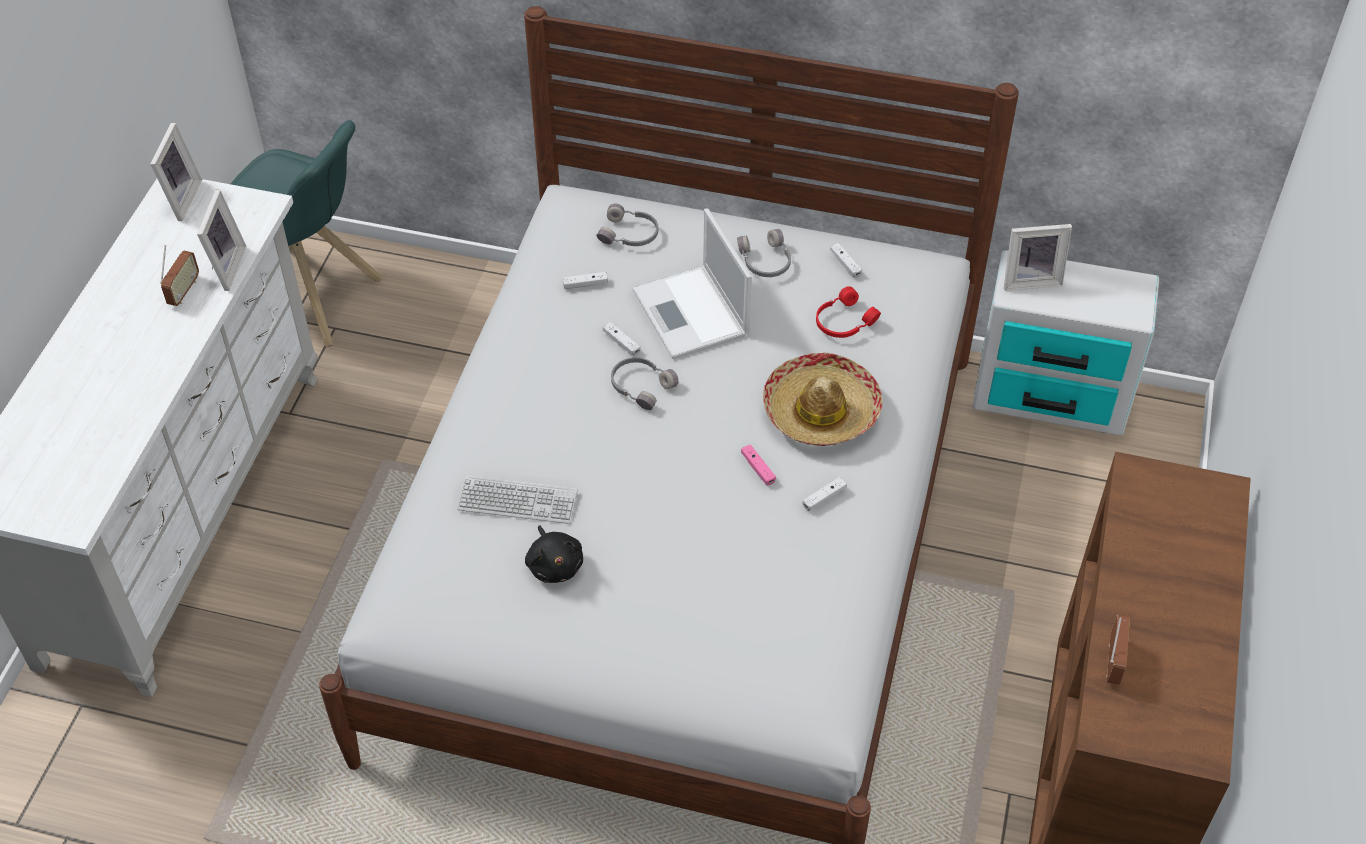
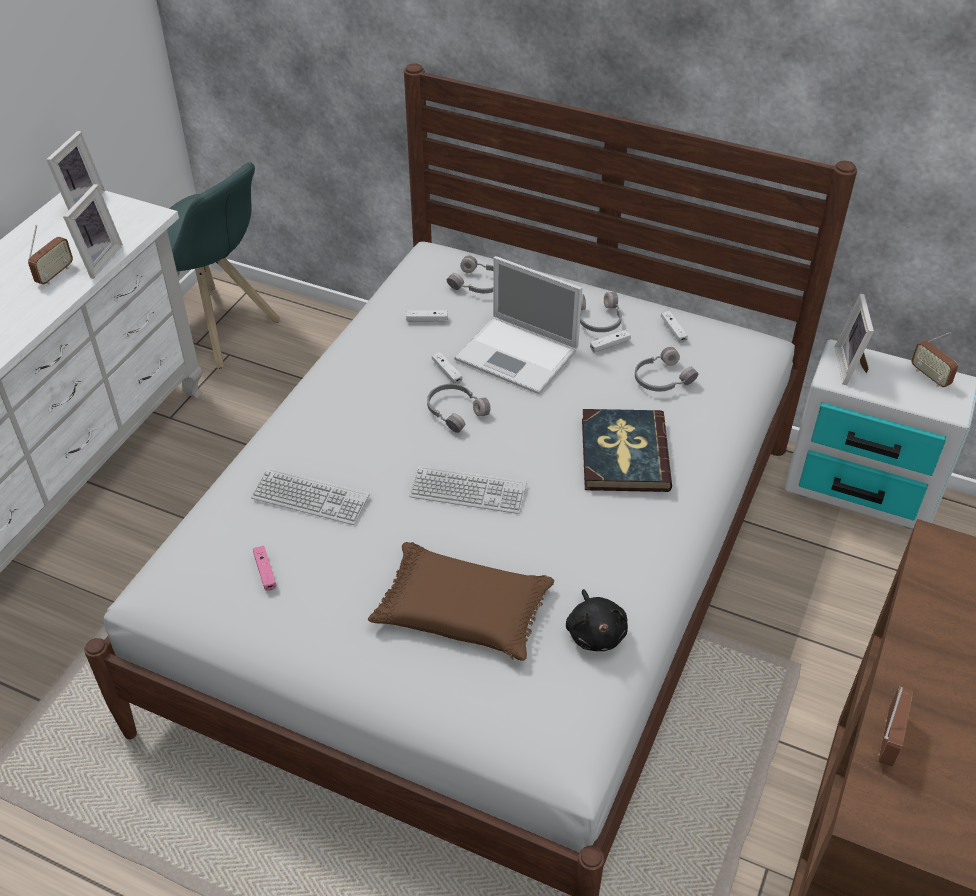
camera: 10 degrees right, 5 degrees down
black plush toy [525,525,583,583] -> black plush toy moved to [566,589,628,651]
laptop [632,209,752,360] -> laptop turned 45 degrees counterclockwise [454,256,582,394]
pink game controller [741,444,776,486] -> pink game controller moved to [253,546,276,591]
hat [763,353,883,446] -> book [582,409,672,492]
white game controller [803,477,847,511] -> white game controller moved to [590,330,631,353]
red headphones [816,286,881,338] -> grey headphones [635,347,698,391]
picture frame [1004,224,1072,291] -> picture frame turned 90 degrees clockwise [835,294,874,385]
none -> brown pillow [368,542,554,661]
none -> keyboard [409,465,527,514]
none -> radio [912,332,958,387]

